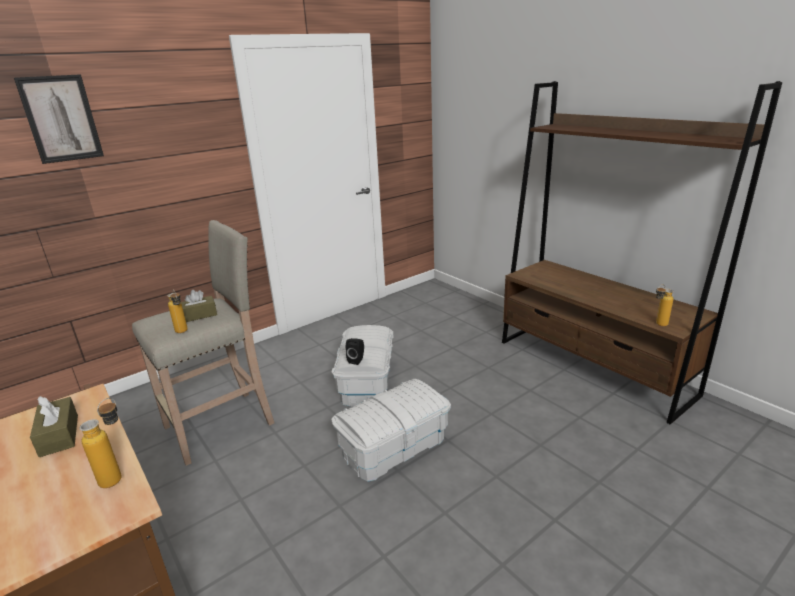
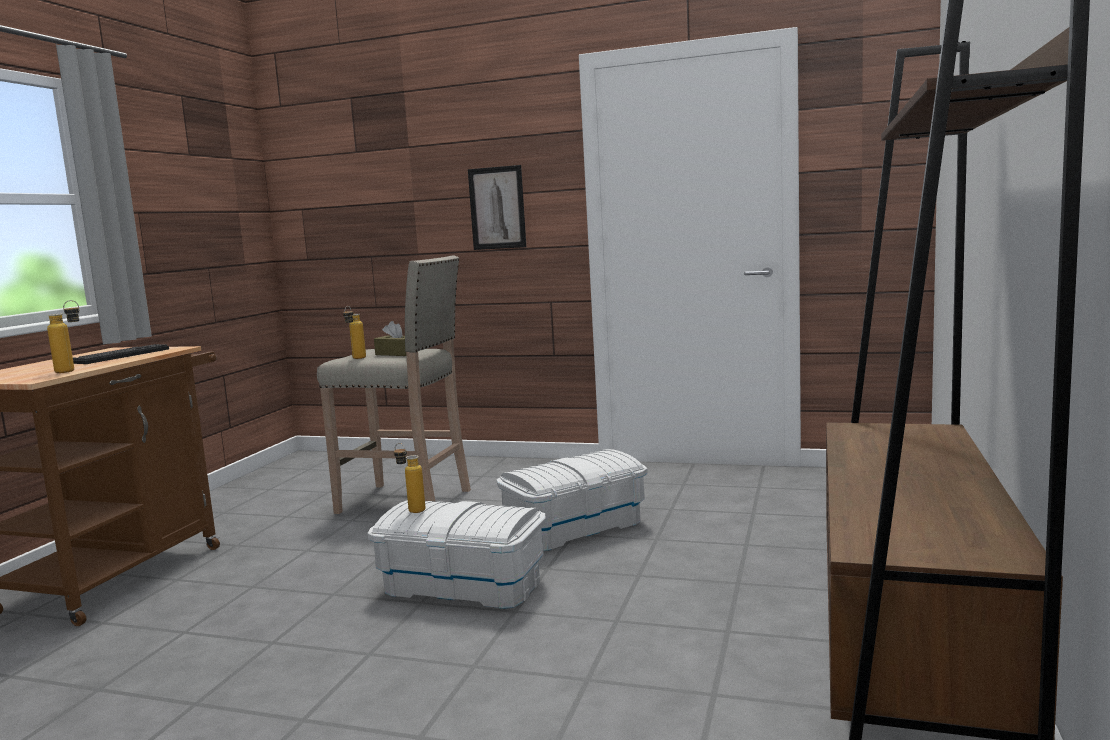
camera: 55 degrees right, 15 degrees down
picture [14,74,104,164] -> picture moved to [468,165,526,250]
brown tissue box [30,396,78,457] -> keyboard [73,344,169,364]
black speaker [346,338,364,365] -> none
bottle [656,285,673,326] -> bottle moved to [394,443,426,513]

